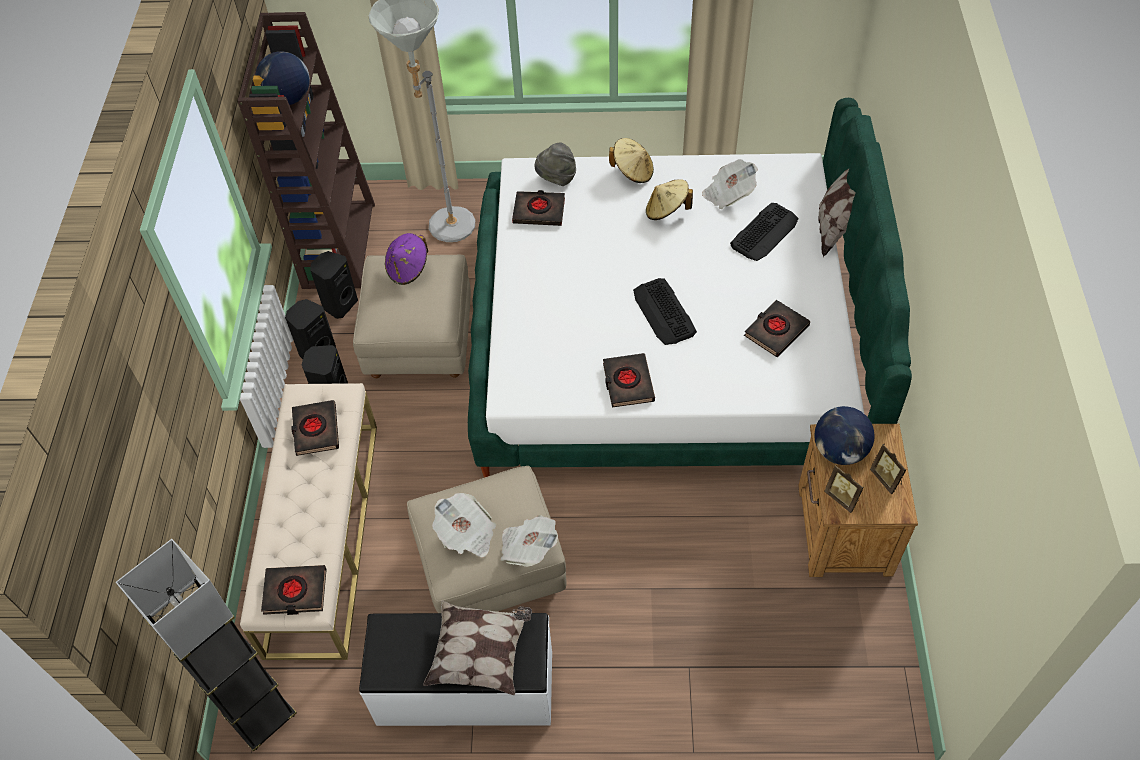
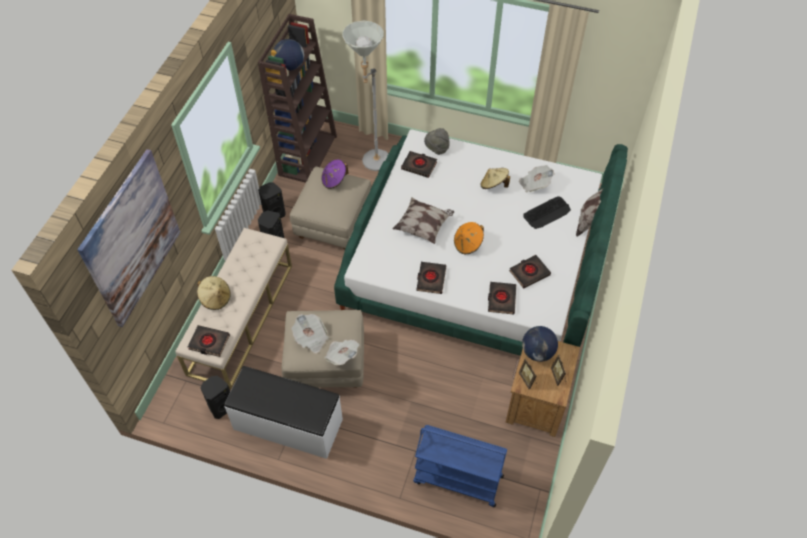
camera: 15 degrees right, 0 degrees up
grey floor lamp [116,539,297,751] -> none
black book [291,400,339,456] -> black book moved to [488,282,516,315]
black speaker [310,251,358,319] -> black speaker moved to [201,376,230,419]
pillow [423,600,532,695] -> pillow moved to [392,197,454,244]
beige hat [609,138,654,183] -> beige hat moved to [197,276,230,310]
keyboard [633,278,697,345] -> orange hat [454,222,484,254]
none -> picture [77,149,180,327]
none -> blue cart [413,425,507,507]

